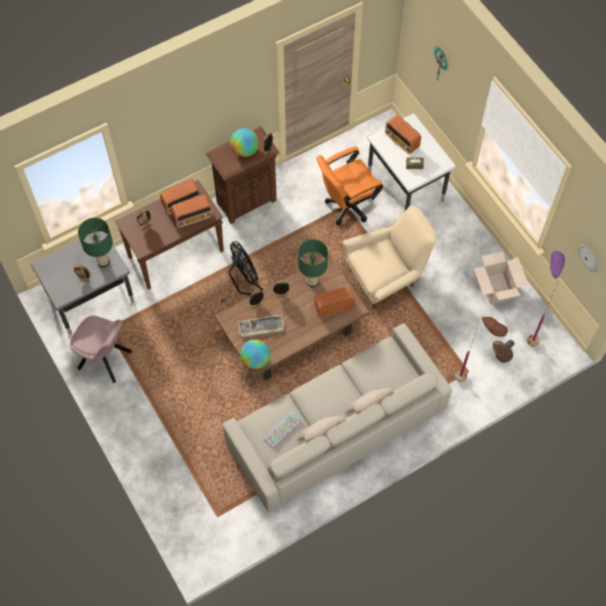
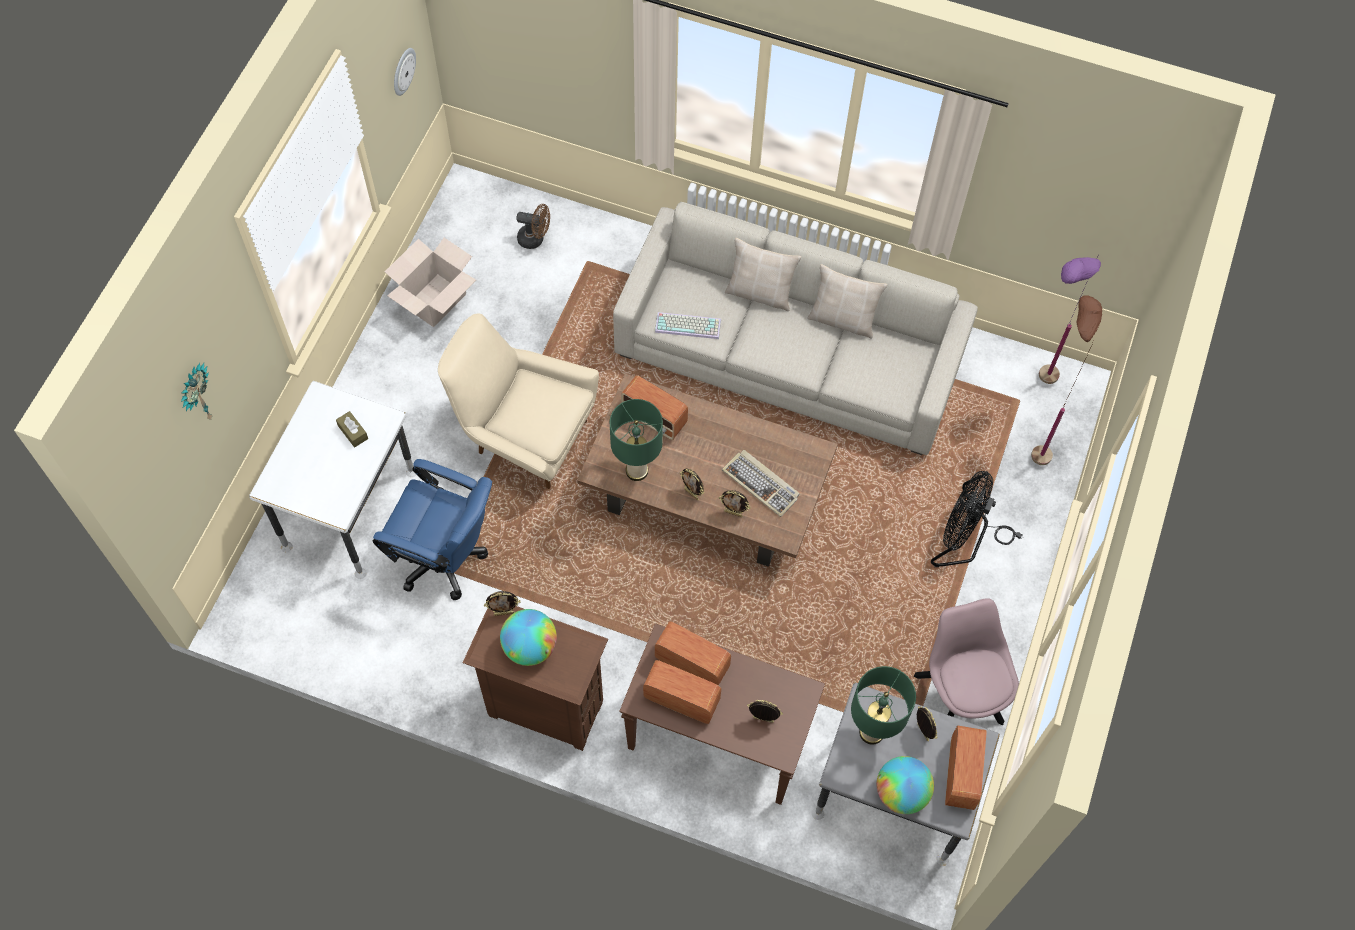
camera: 130 degrees left, 0 degrees up
black fan [221,241,263,302] -> black fan moved to [931,471,1023,567]
globe [240,339,270,369] -> globe moved to [876,756,934,814]
keyboard [263,411,302,448] -> keyboard moved to [655,312,721,339]
orange office chair [316,147,383,225] -> blue office chair [373,459,492,600]
radio [385,115,421,154] -> radio moved to [945,726,986,810]
brown floor lamp [455,317,508,382] -> brown floor lamp moved to [1031,295,1102,465]
purple floor lamp [527,251,565,346] -> purple floor lamp moved to [1039,257,1101,384]

